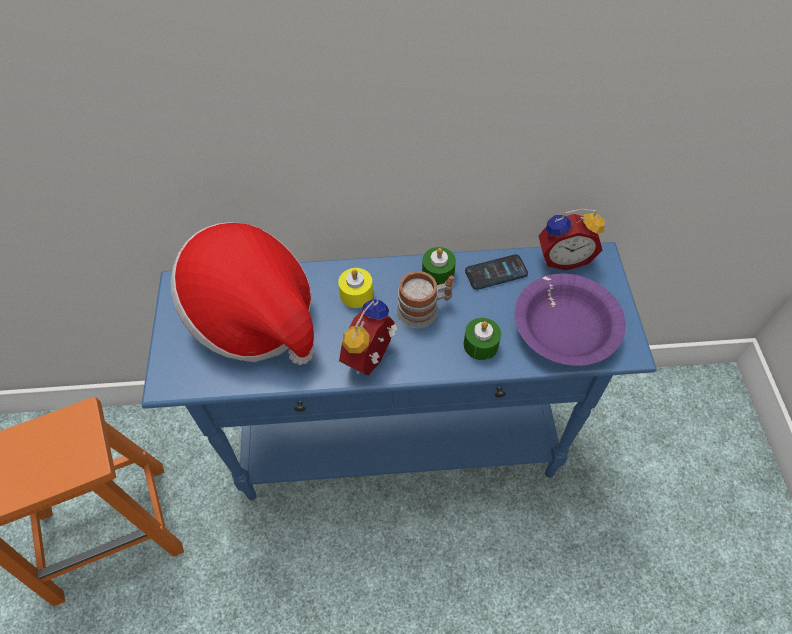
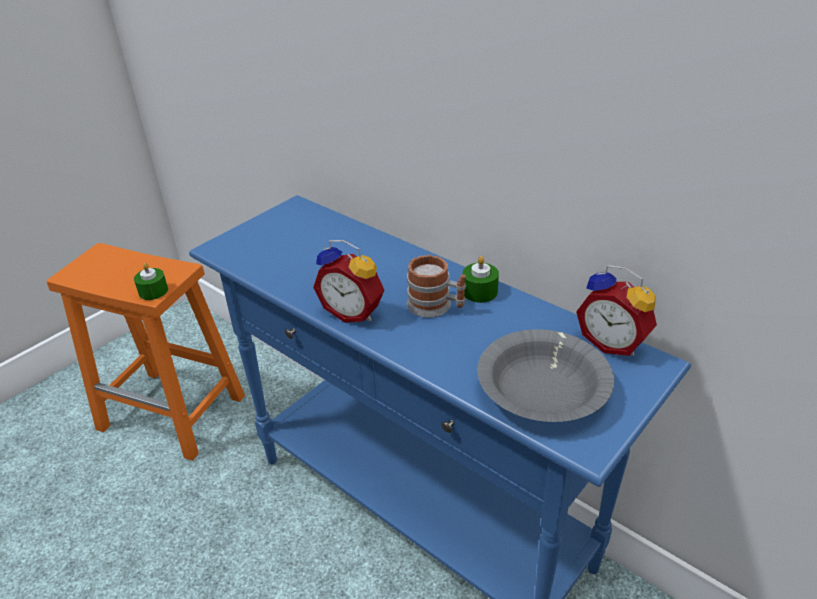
camera: 45 degrees right, 20 degrees down
hat [171,222,314,365] -> none
yellow candle [338,268,373,308] -> none
alarm clock [339,299,398,375] -> alarm clock turned 135 degrees counterclockwise [313,240,384,323]
green candle [464,318,501,360] -> green candle moved to [134,263,168,300]
phone [465,254,528,290] -> none
purple bowl [515,274,626,366] -> grey bowl [477,329,614,422]

